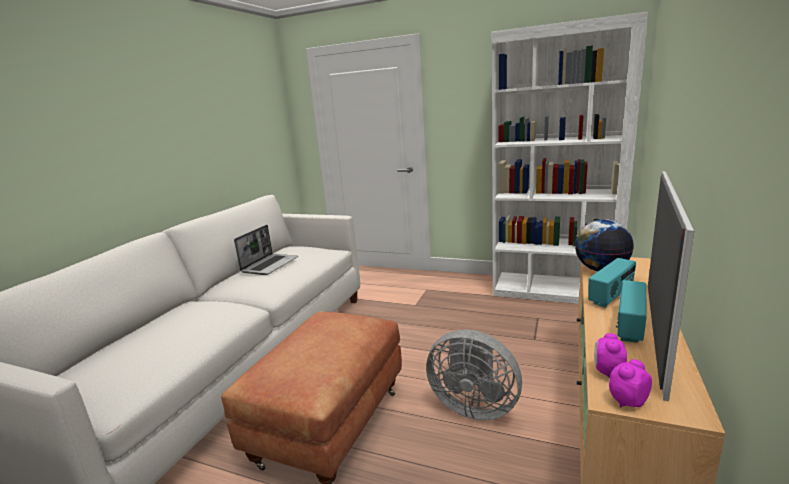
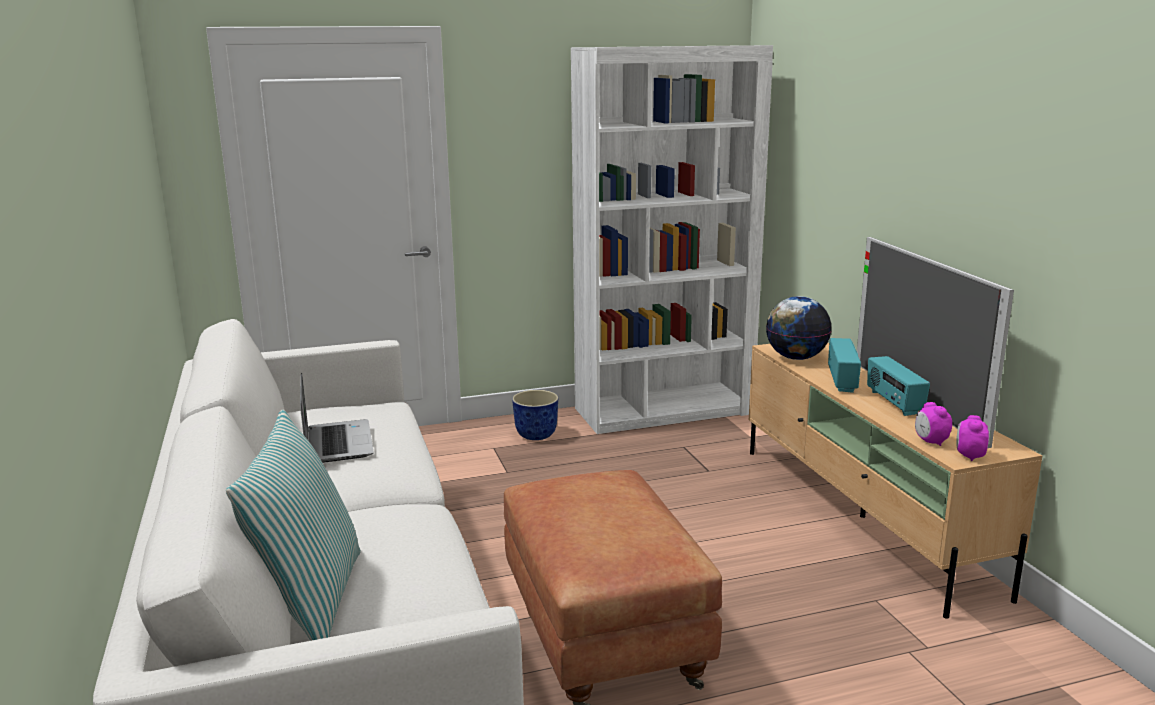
camera: 40 degrees left, 0 degrees up
grey fan [426,329,522,420] -> none
none -> pillow [226,410,361,641]
none -> planter [512,390,558,440]

